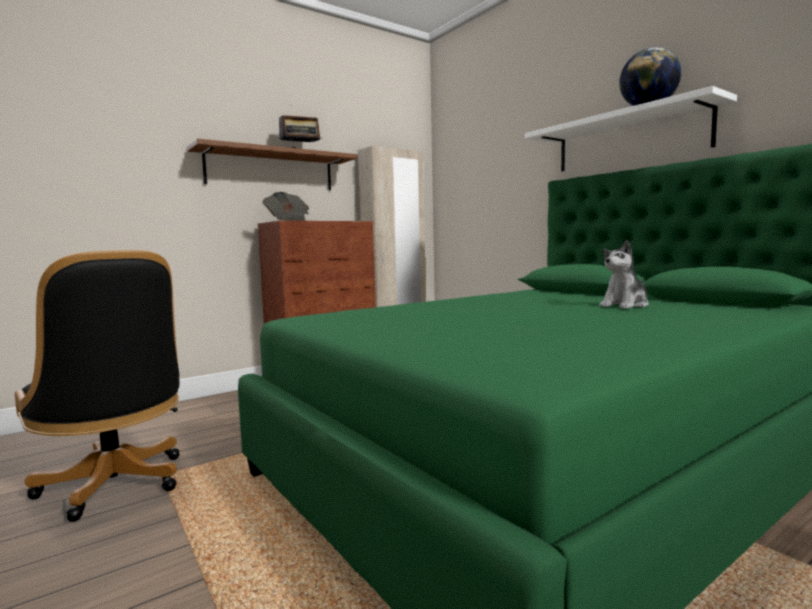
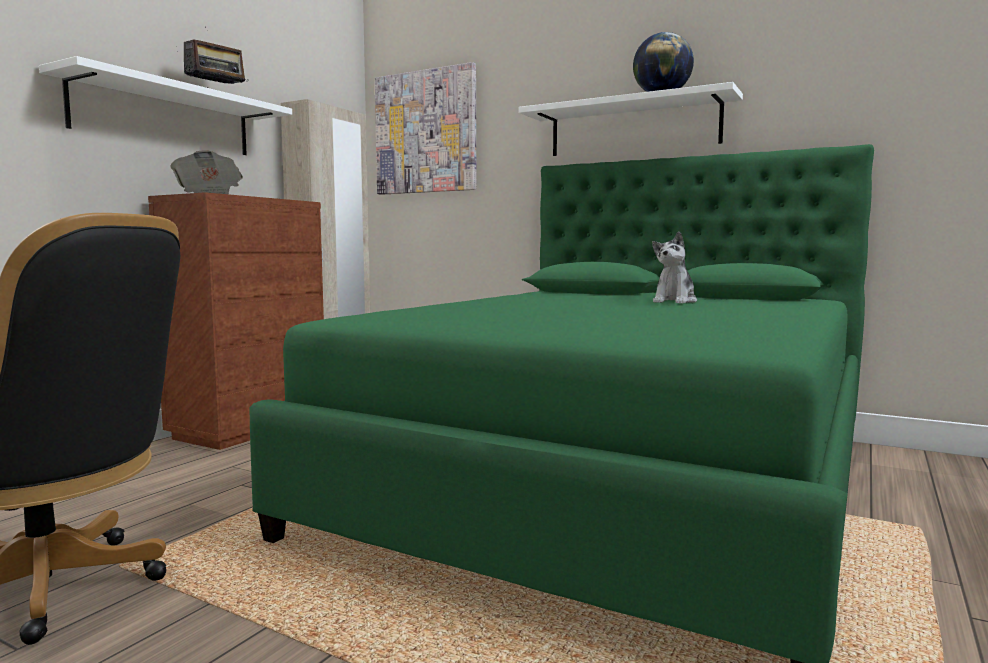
camera: 25 degrees left, 0 degrees up
brown shelf [187,138,357,190] -> white shelf [39,56,292,155]
none -> picture [375,62,476,195]

